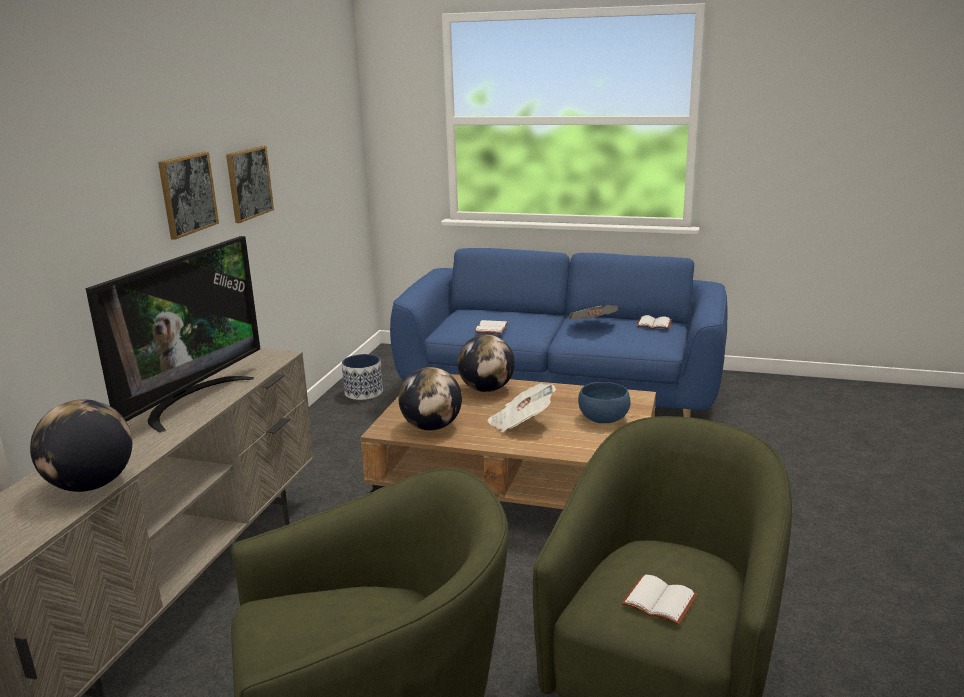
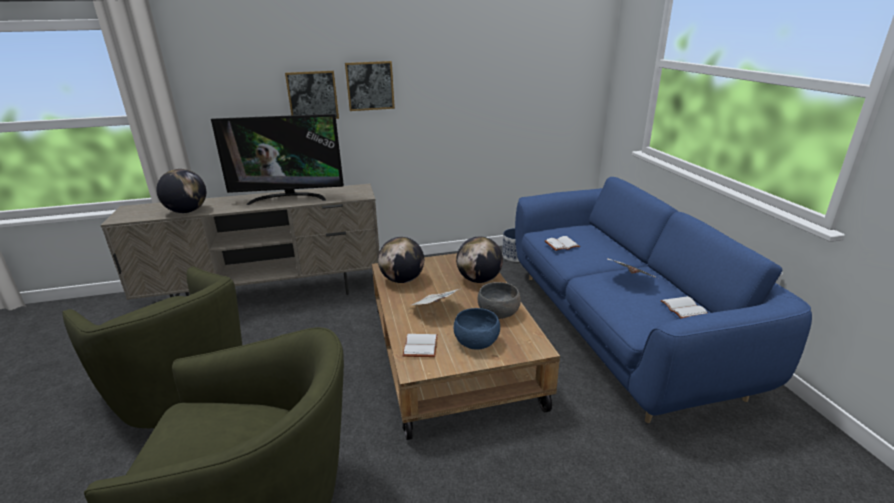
camera: 60 degrees right, 5 degrees up
picture [226,146,274,223] -> picture moved to [285,71,339,119]
white book [621,575,698,625] -> white book moved to [403,334,438,357]
none -> grey bowl [478,282,521,319]

